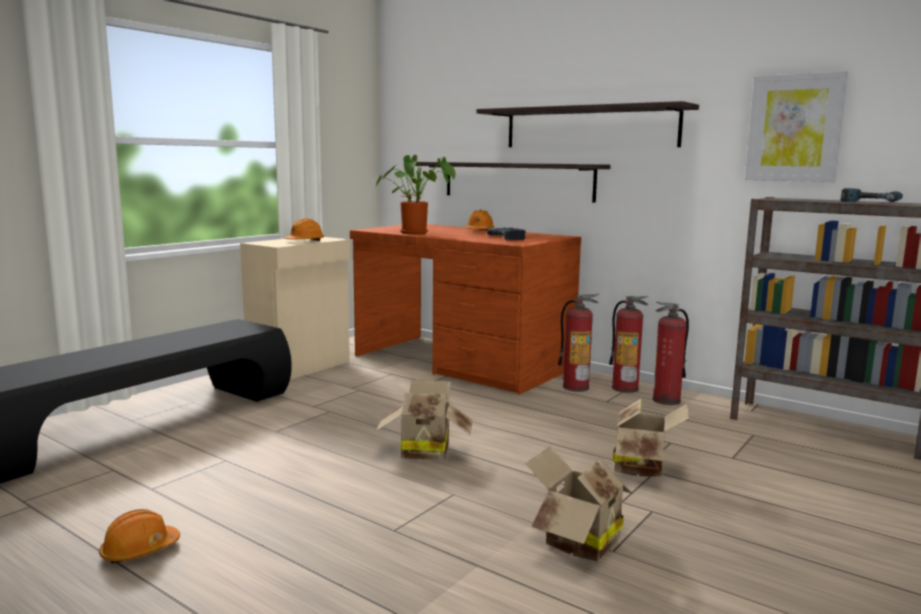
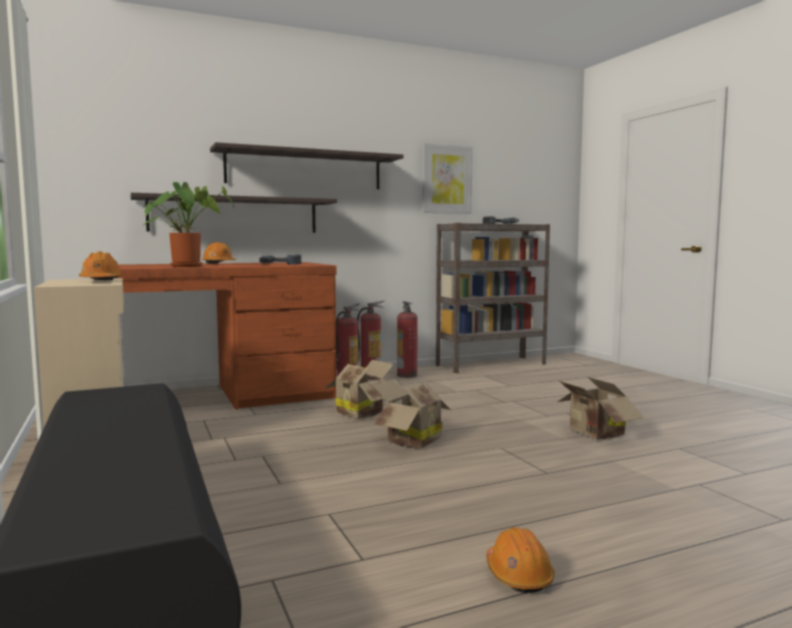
camera: 60 degrees left, 5 degrees down
cardboard box [613,399,689,477] -> cardboard box moved to [324,360,393,419]

